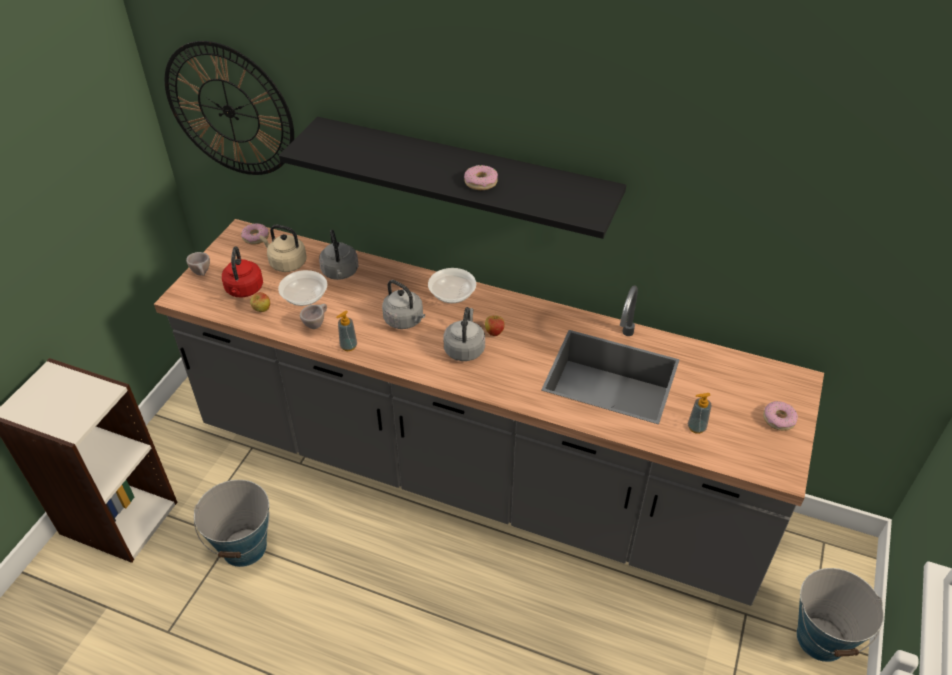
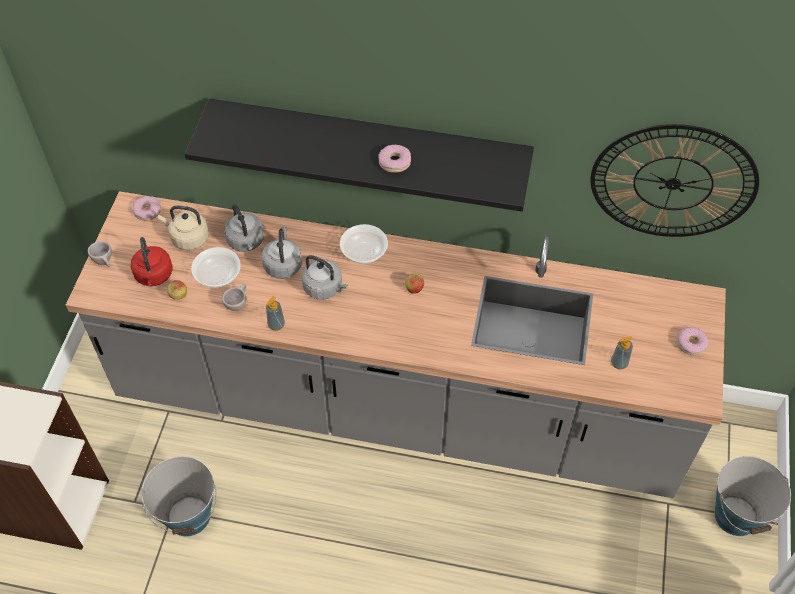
camera: 10 degrees left, 10 degrees up
wall clock [164,41,294,175] -> wall clock moved to [591,124,759,237]
grey kettle [443,307,485,361] -> grey kettle moved to [262,226,302,279]

